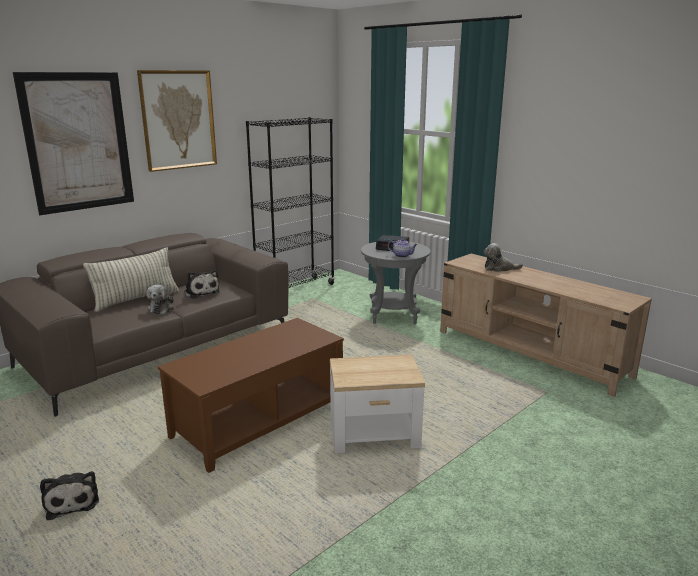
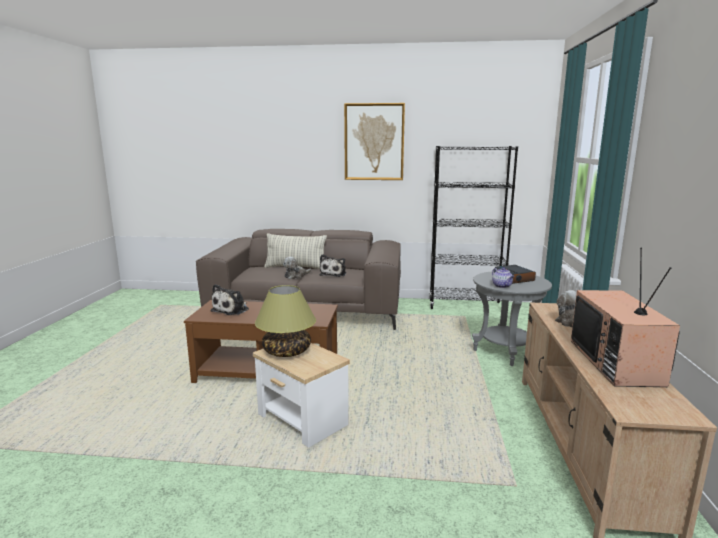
camera: 50 degrees right, 5 degrees down
picture [13,72,134,215] -> none
plush toy [40,471,99,520] -> plush toy moved to [210,284,249,315]
none -> table lamp [255,285,316,357]
none -> television [571,247,680,387]

